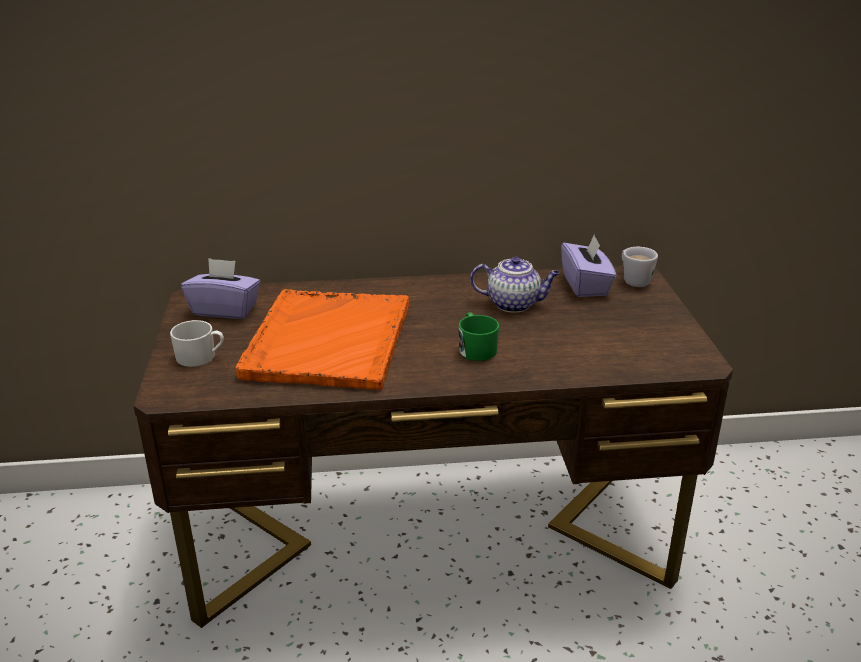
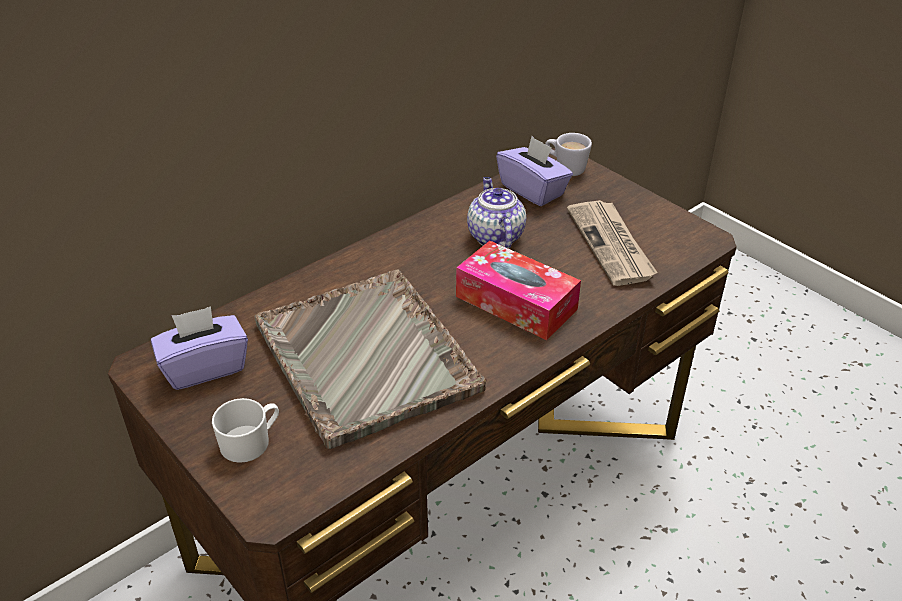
camera: 35 degrees left, 10 degrees up
orange tray [236,289,409,390] -> grey tray [255,270,486,449]
green mug [459,312,499,361] -> tissue box [456,241,581,340]
teapot [470,257,560,313] -> teapot turned 75 degrees counterclockwise [467,177,526,249]
none -> newspaper [567,200,658,286]

